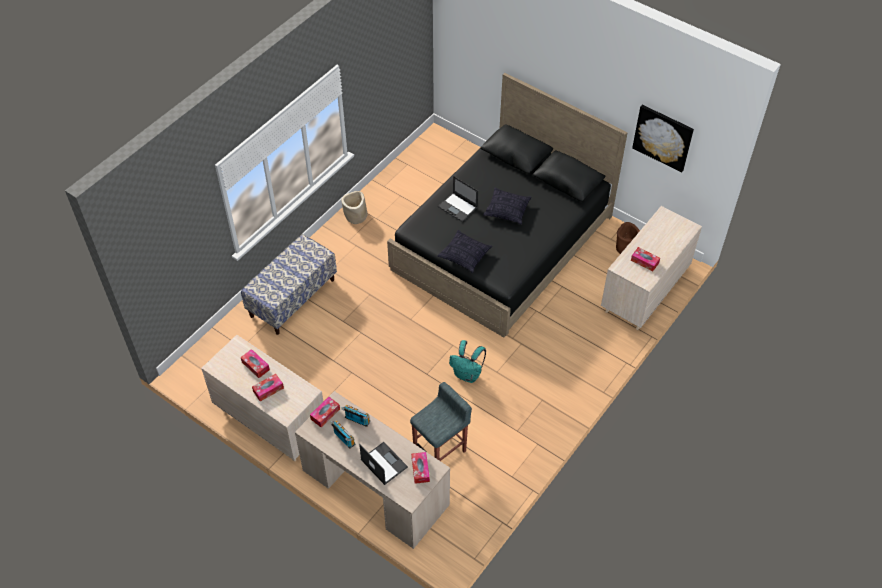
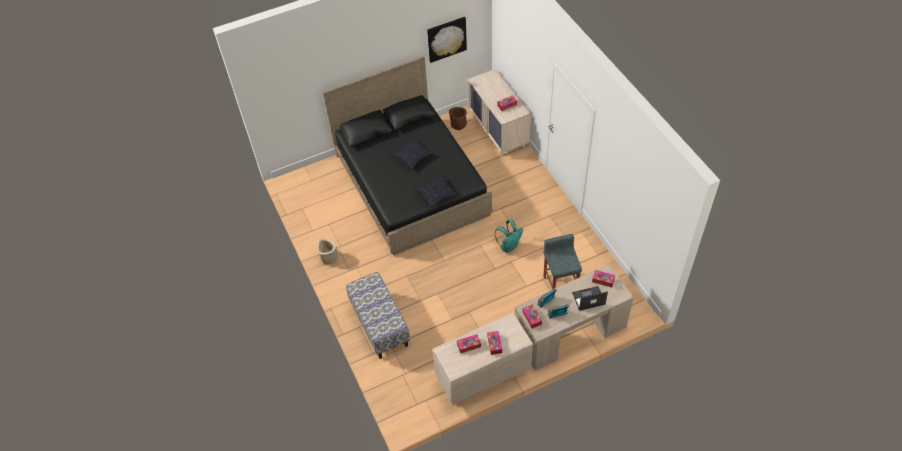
camera: 60 degrees left, 0 degrees up
laptop [438,176,478,222] -> none

